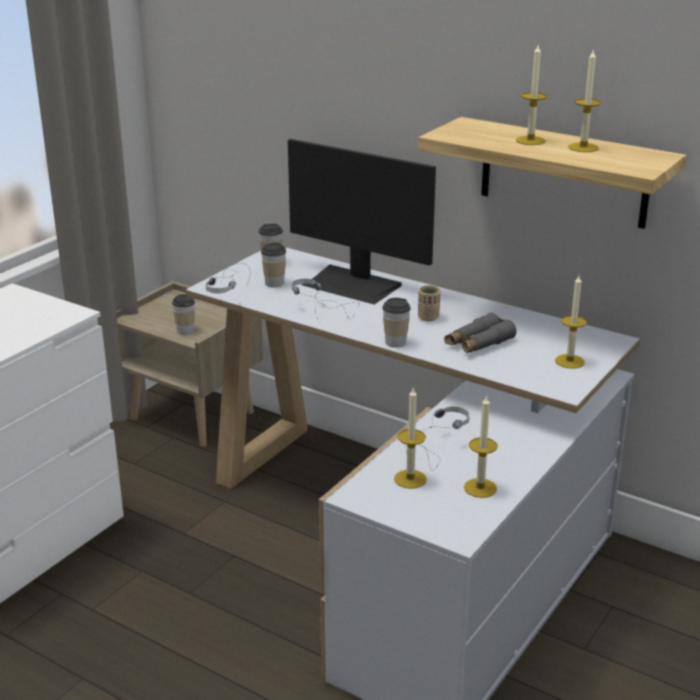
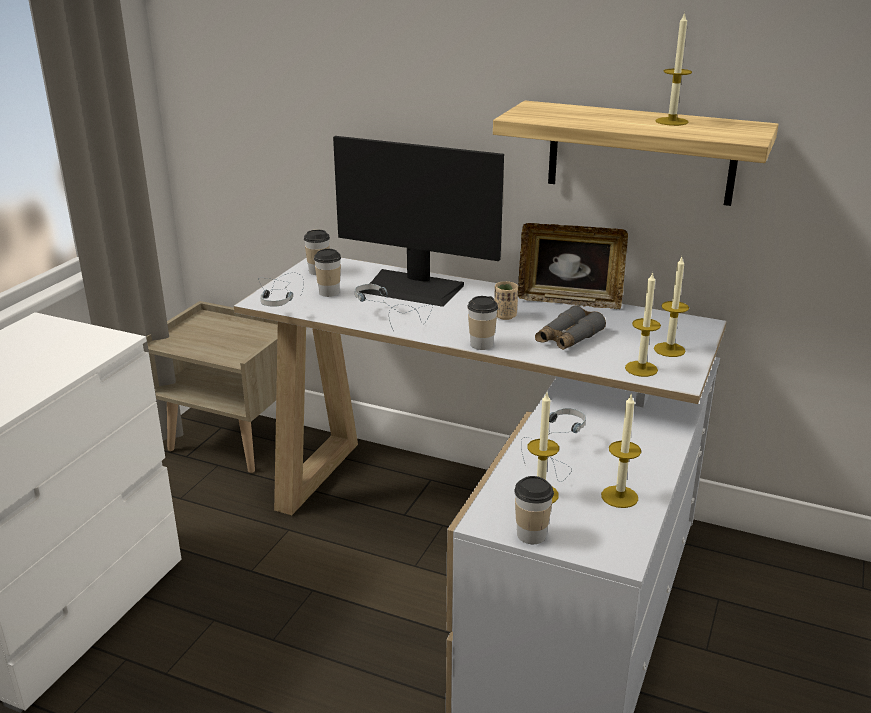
camera: 10 degrees left, 0 degrees up
cup [172,294,195,335] -> cup moved to [514,476,554,544]
candle [516,43,547,145] -> candle moved to [625,272,661,377]
none -> picture frame [518,223,628,309]

